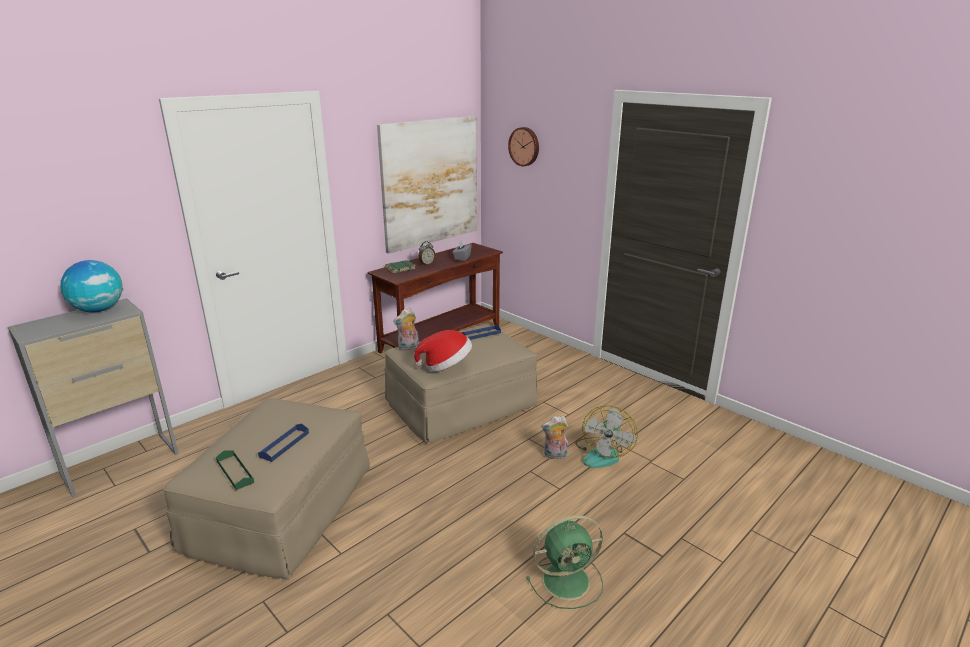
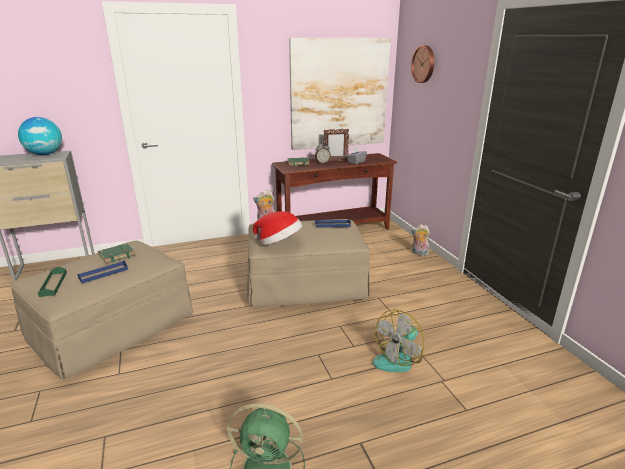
camera: 25 degrees right, 0 degrees up
plush toy [541,416,568,459] -> plush toy moved to [411,225,430,256]
none -> green book [98,243,135,263]
none -> picture frame [323,129,349,161]

